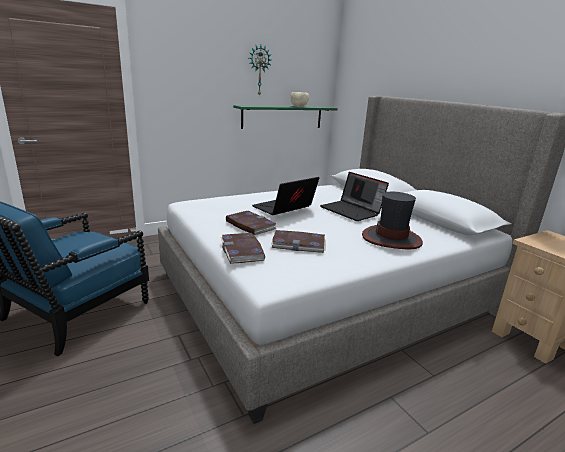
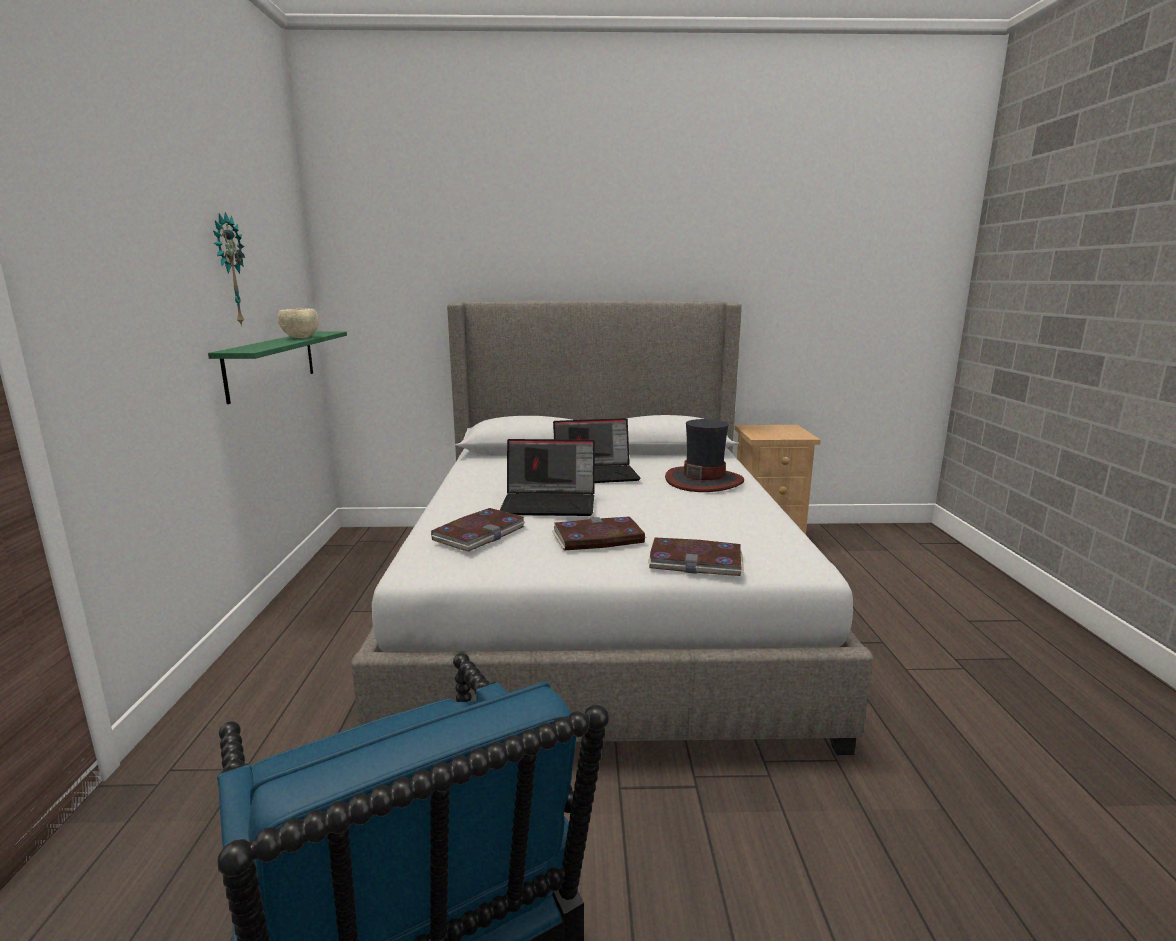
camera: 60 degrees left, 5 degrees down
laptop [252,177,319,215] -> laptop turned 75 degrees counterclockwise [500,439,595,516]
book [271,230,326,253] -> book moved to [431,508,525,551]

